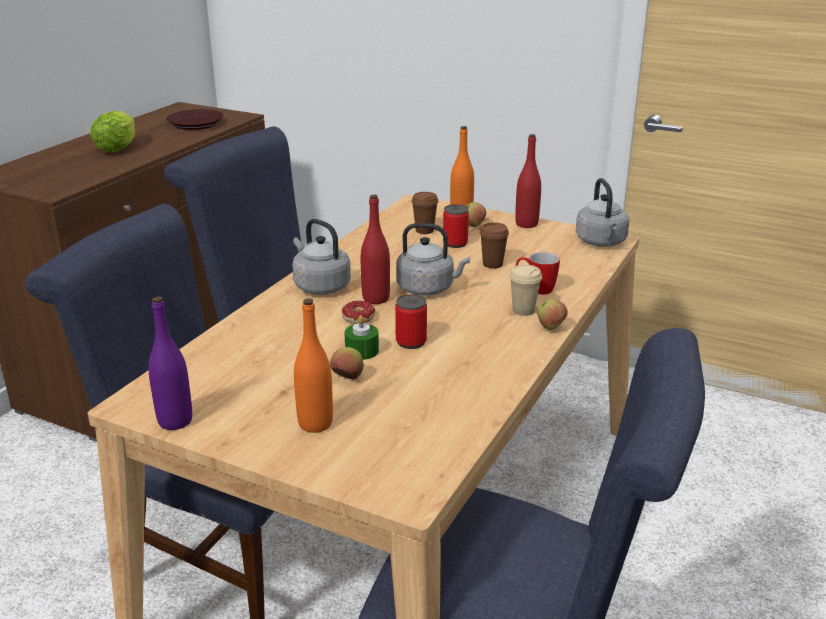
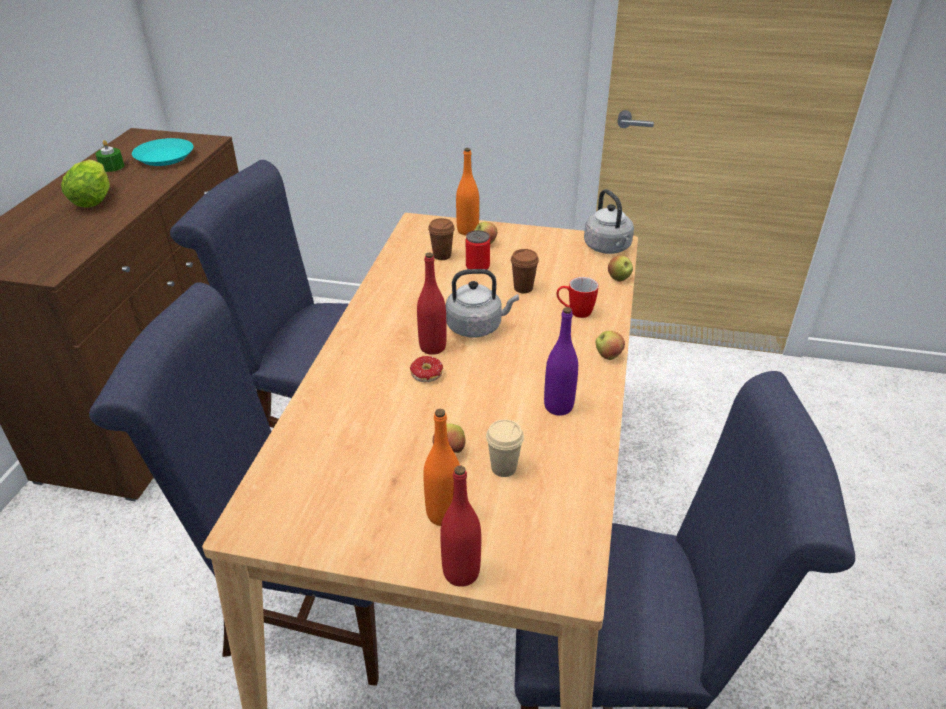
camera: 15 degrees left, 10 degrees up
purple bottle [148,296,192,430] -> purple bottle moved to [544,307,578,415]
brown plate [166,109,223,130] -> turquoise plate [132,138,193,166]
grey kettle [292,219,351,295] -> none
green candle [344,315,379,360] -> green candle moved to [95,140,124,172]
can [395,294,427,349] -> none
beige cup [509,265,542,316] -> beige cup moved to [486,419,524,477]
red bottle [515,134,541,228] -> red bottle moved to [440,465,481,587]
none -> apple [608,255,633,282]

